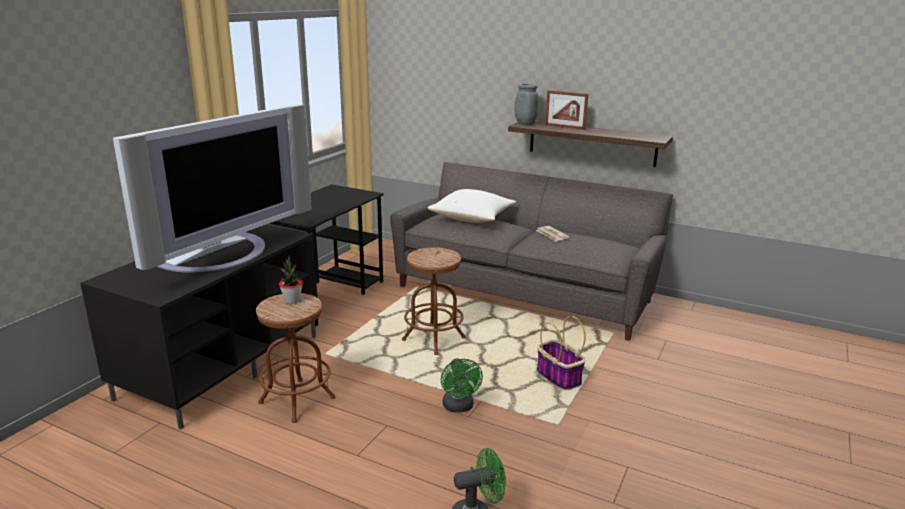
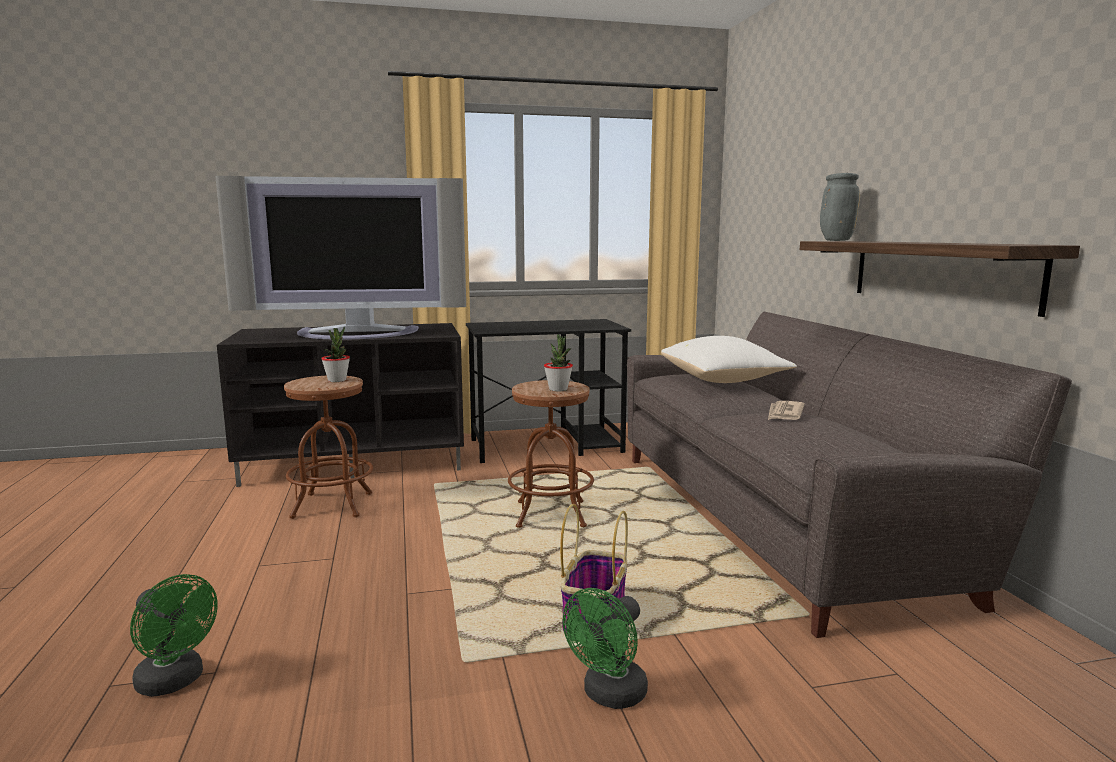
camera: 50 degrees right, 10 degrees down
green fan [441,358,483,413] -> green fan moved to [563,588,648,709]
picture frame [545,90,588,130] -> none
none -> potted plant [544,334,573,391]

